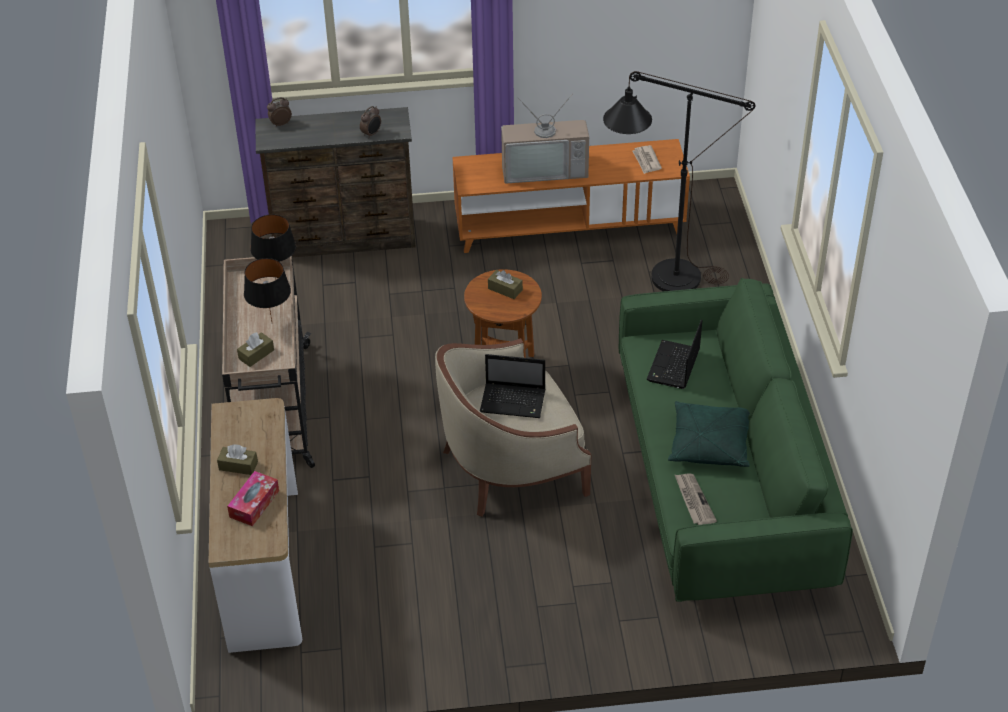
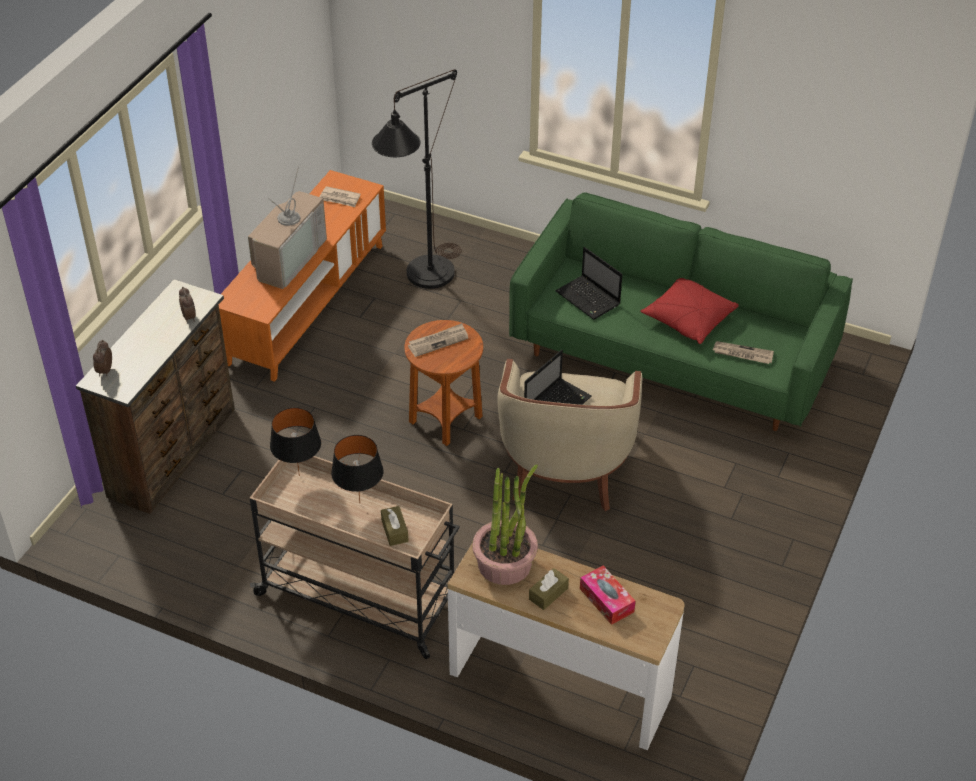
camera: 60 degrees left, 0 degrees up
brown tissue box [488,270,523,299] -> newspaper [408,323,468,357]
green pillow [668,401,750,467] -> red pillow [640,278,739,344]
none -> potted plant [472,464,538,585]

